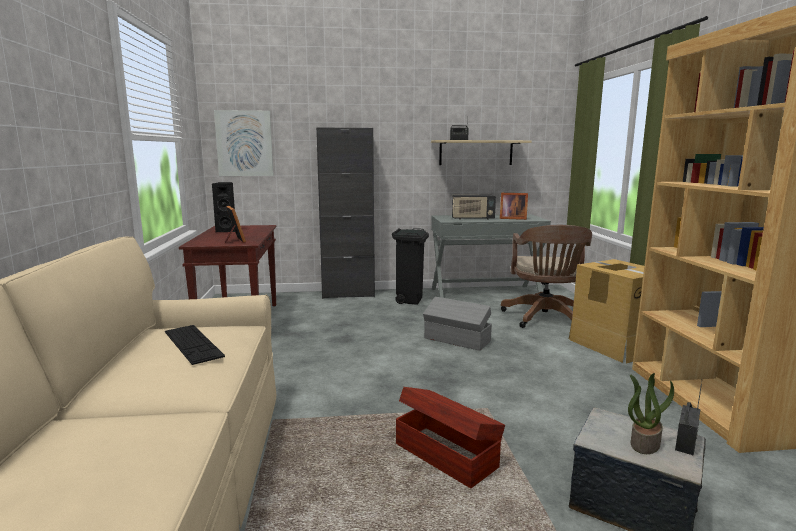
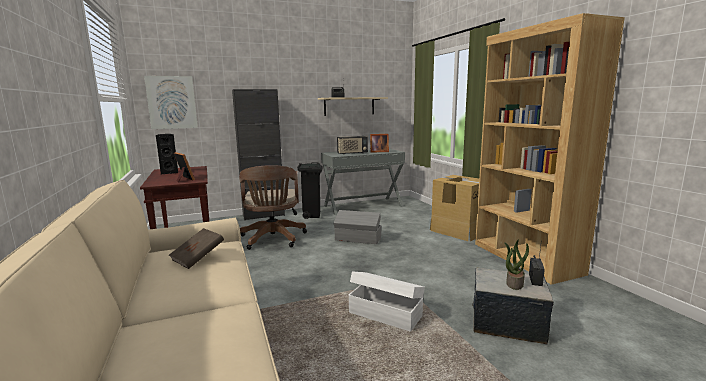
camera: 15 degrees left, 0 degrees up
keyboard [165,325,225,365] -> brown book [169,228,224,269]
brown storage box [396,387,505,488] -> white storage box [349,272,425,332]
brown office chair [501,225,592,328] -> brown office chair moved to [239,165,307,250]

